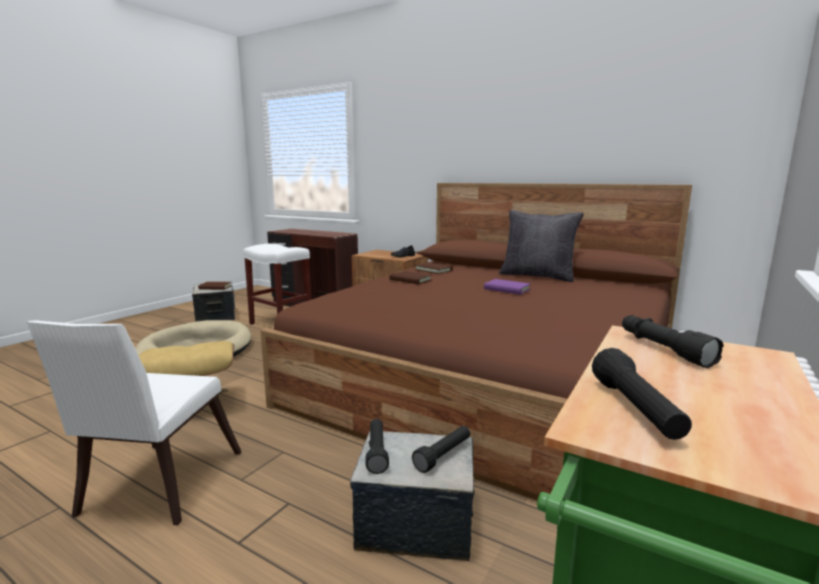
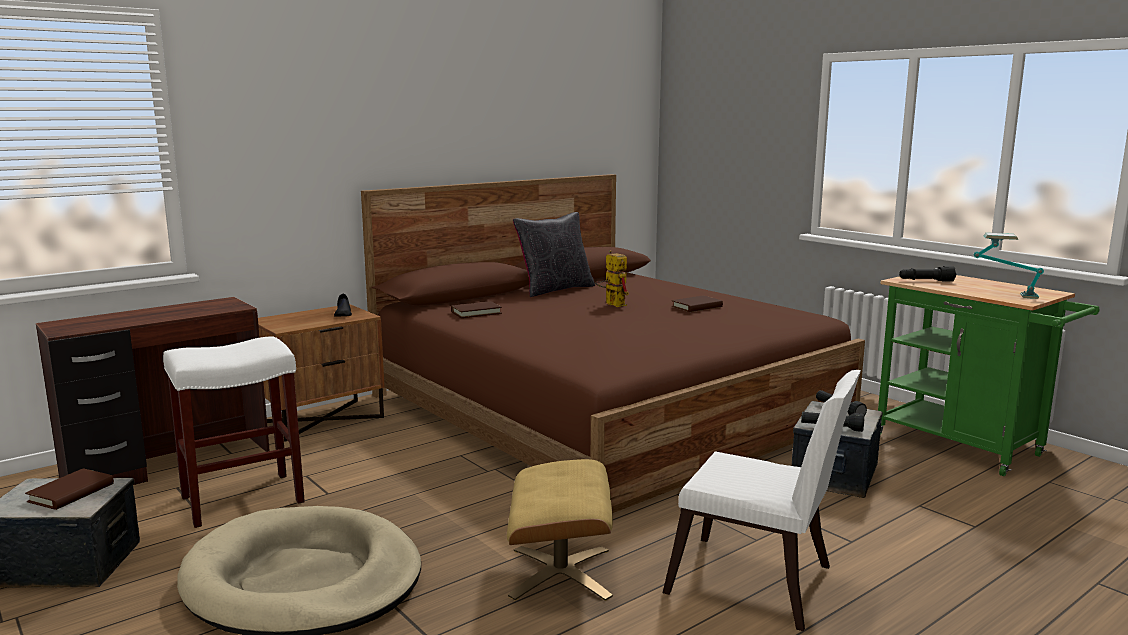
camera: 70 degrees left, 0 degrees up
brown book [389,271,432,284] -> brown book moved to [672,295,723,312]
purple book [484,279,530,295] -> toy robot [595,250,629,307]
black flashlight [592,348,692,440] -> table lamp [974,233,1044,299]

